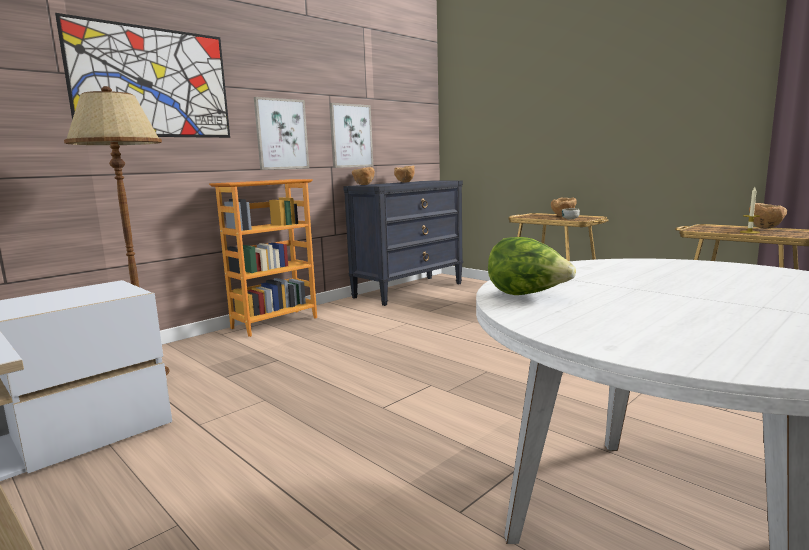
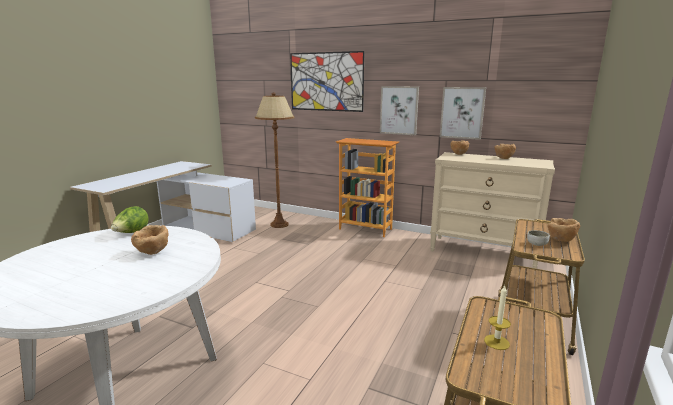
camera: 70 degrees right, 5 degrees up
black dresser [343,181,463,306] -> beige dresser [430,152,555,269]
brown bowl [749,203,787,229] -> brown bowl moved to [131,225,169,255]

